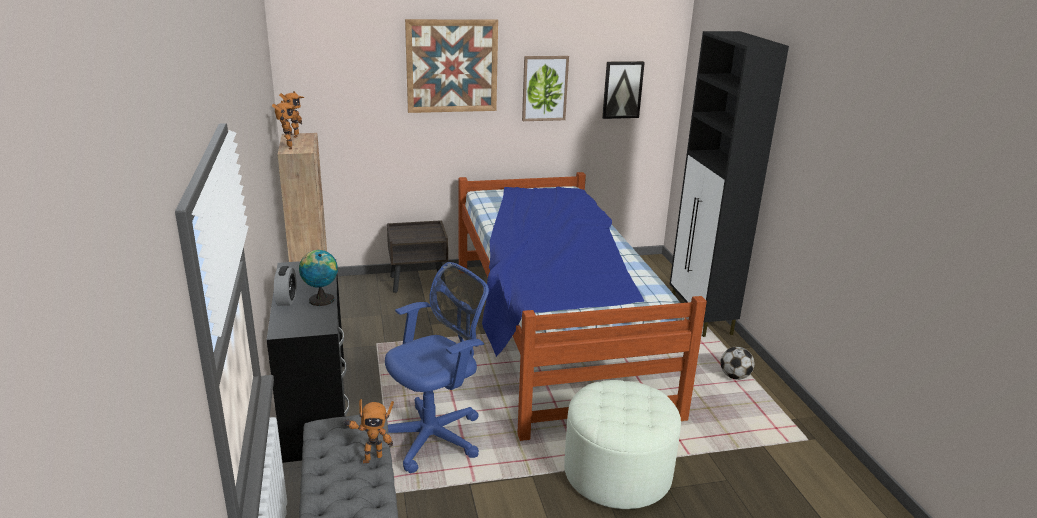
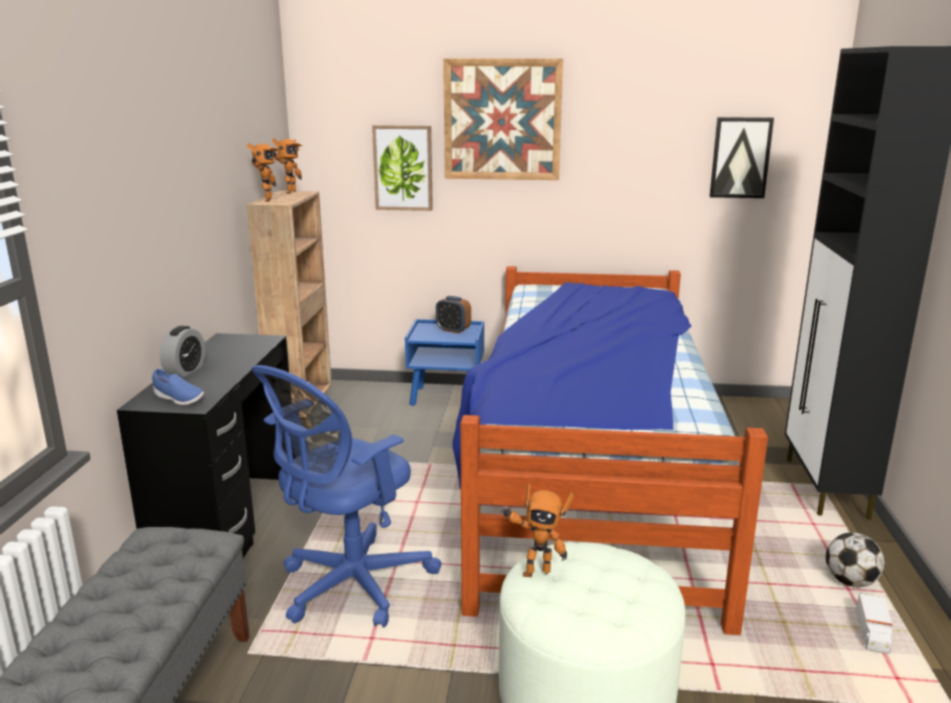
camera: 20 degrees right, 5 degrees down
globe [299,250,338,306] -> none
toy robot [343,399,394,463] -> toy robot moved to [501,483,574,577]
blue office chair [385,262,489,473] -> blue office chair turned 150 degrees clockwise [251,365,442,627]
brown nightstand [387,220,448,293] -> blue nightstand [405,319,484,406]
picture [522,56,569,121] -> picture moved to [372,125,433,211]
none -> blue shoe [152,369,204,405]
none -> alarm clock [436,296,471,334]
none -> toy truck [856,593,894,654]

